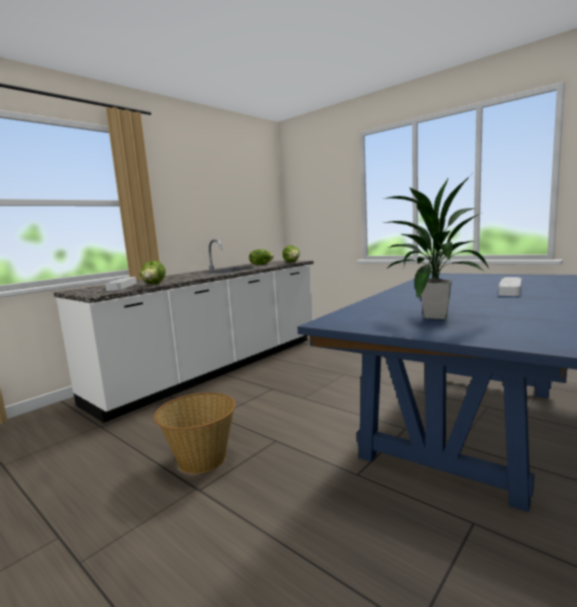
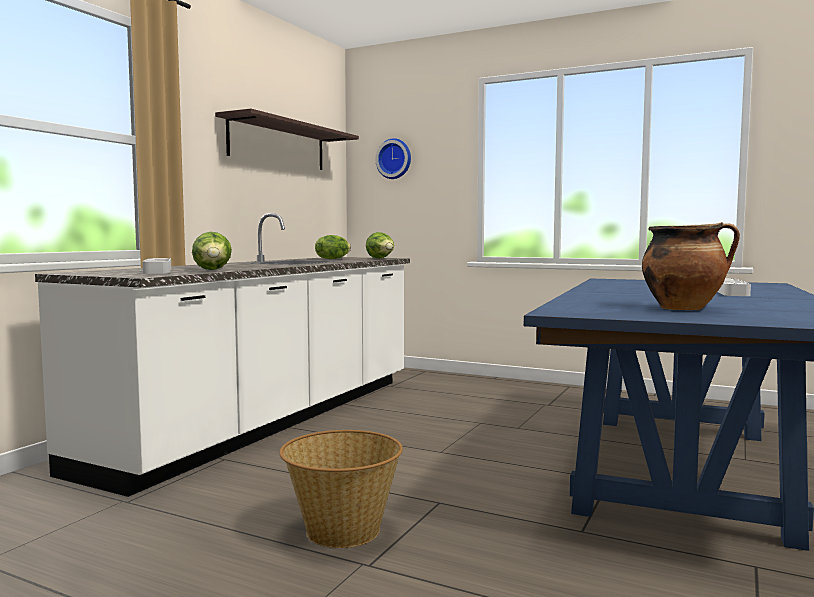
camera: 15 degrees left, 5 degrees down
potted plant [381,175,490,319] -> cooking pot [642,222,740,310]
none -> shelf [215,108,359,170]
none -> wall clock [375,138,411,179]

